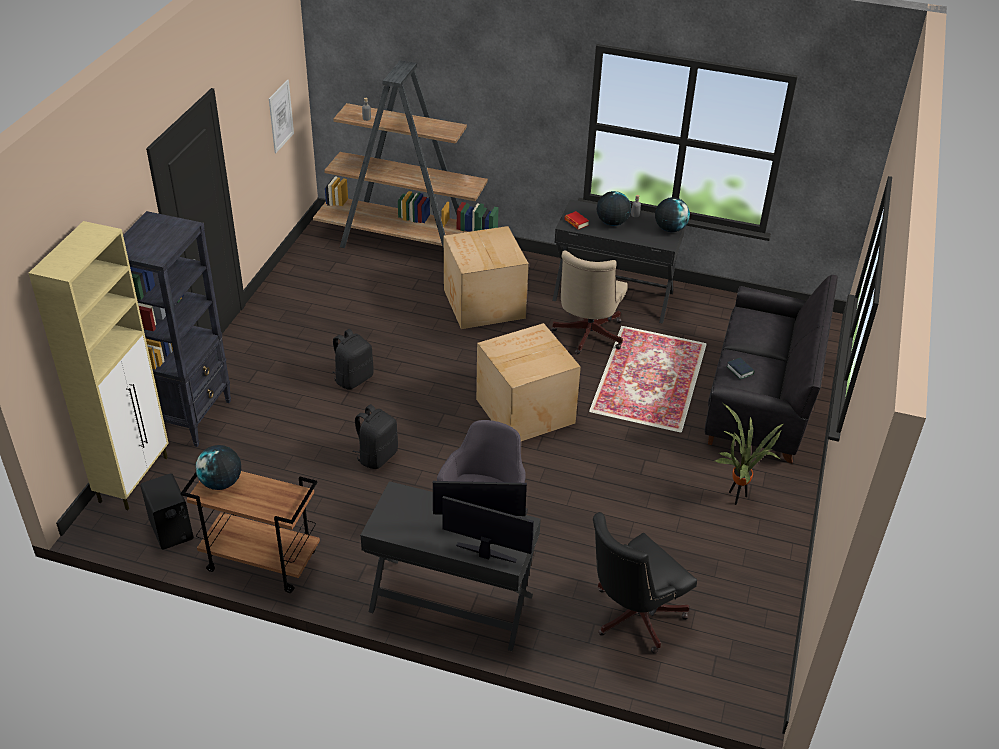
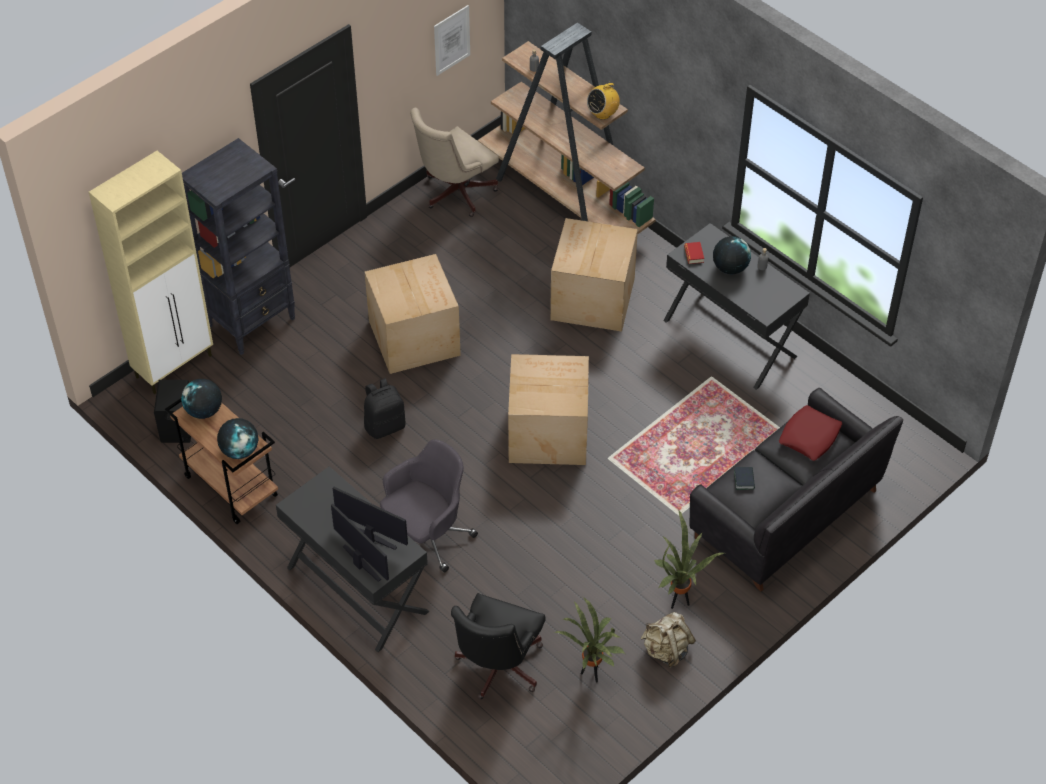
camera: 30 degrees right, 10 degrees up
black backpack [332,329,374,389] -> cardboard box [365,254,461,374]
beige office chair [552,250,628,354] -> beige office chair moved to [410,108,499,217]
black office chair [593,512,697,653] -> black office chair turned 60 degrees counterclockwise [451,593,546,699]
globe [655,197,690,232] -> globe moved to [217,418,258,459]
none -> potted plant [554,597,625,683]
none -> radio [587,79,620,120]
none -> beige backpack [641,612,696,668]
none -> red pillow [779,405,842,461]

